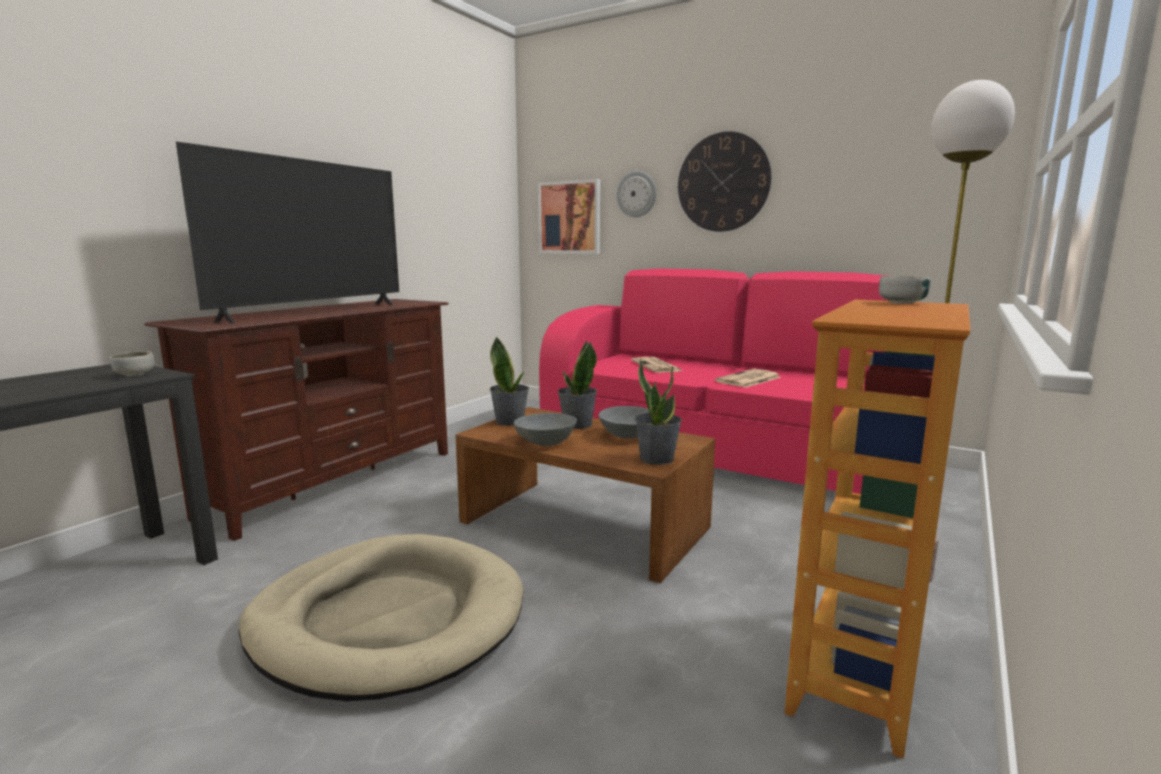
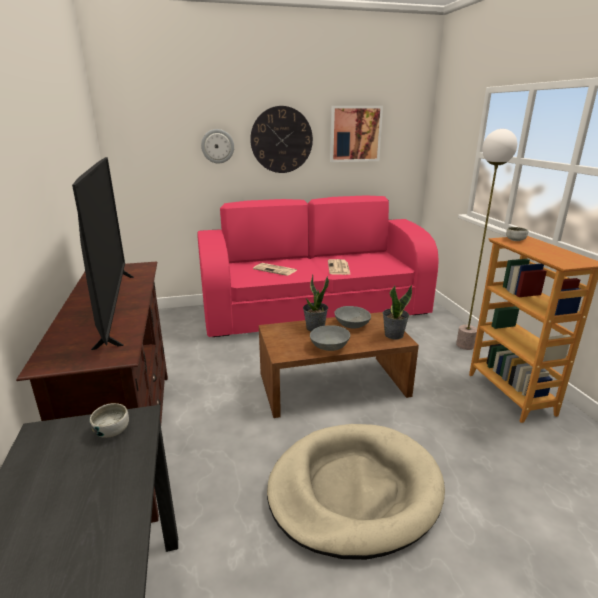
camera: 45 degrees left, 10 degrees up
potted plant [490,337,529,426] -> none
picture [538,179,600,254] -> picture moved to [330,106,383,162]

